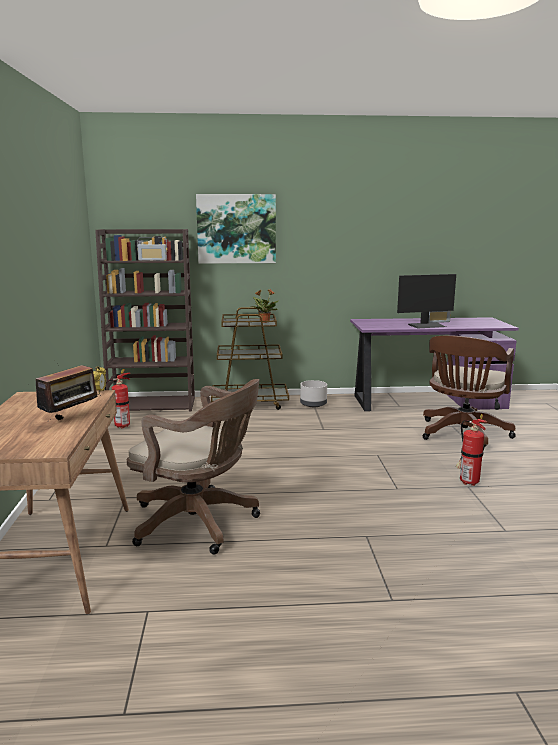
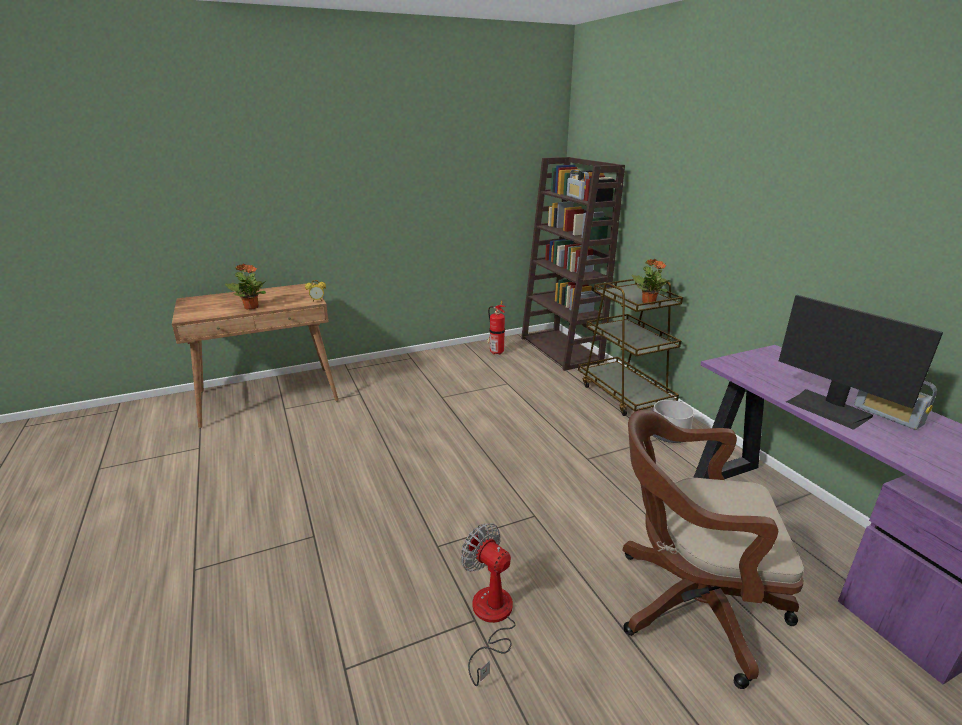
camera: 70 degrees right, 10 degrees up
radio [35,365,101,420] -> potted plant [225,263,266,310]
brown office chair [127,379,260,554] -> none
picture [196,194,276,264] -> none
fire extinguisher [456,413,487,486] -> fan [461,523,516,686]

